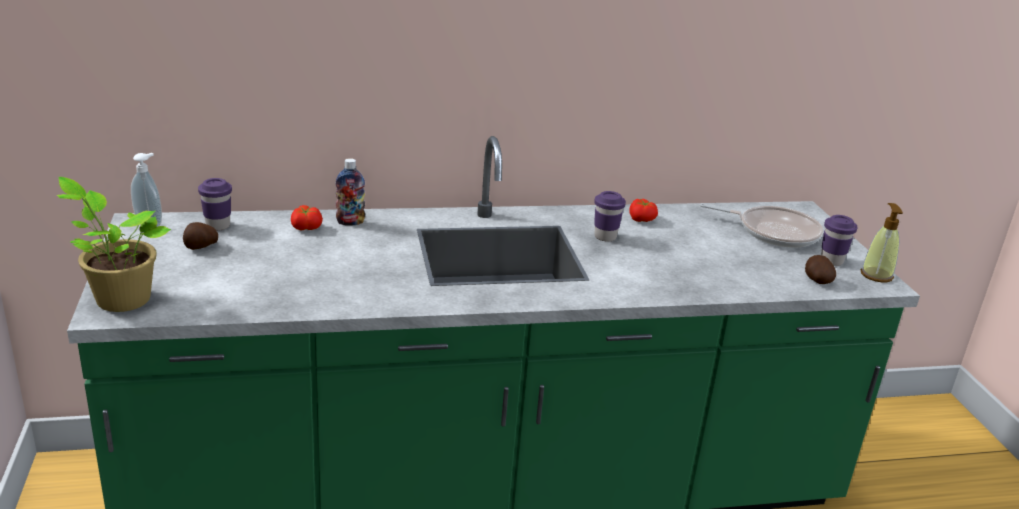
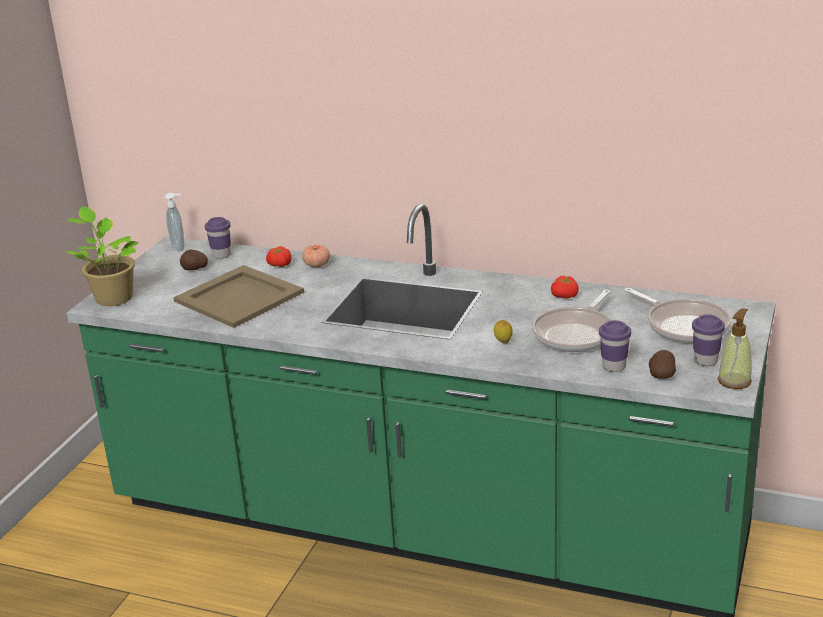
camera: 35 degrees right, 0 degrees up
bottle [335,158,365,226] -> tomato [302,245,330,267]
purple cup [594,191,626,241] -> purple cup moved to [599,320,631,372]
none -> beige tray [173,265,304,328]
none -> lemon [494,320,513,343]
none -> frying pan [532,290,612,352]

